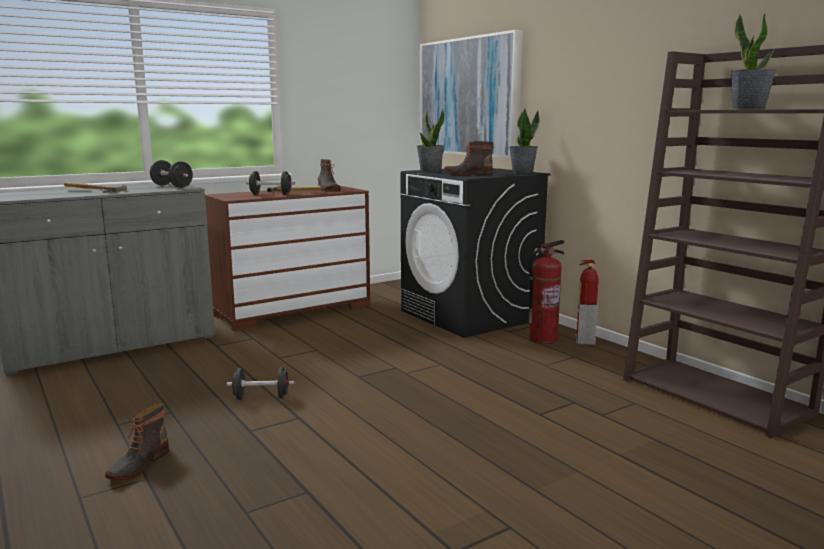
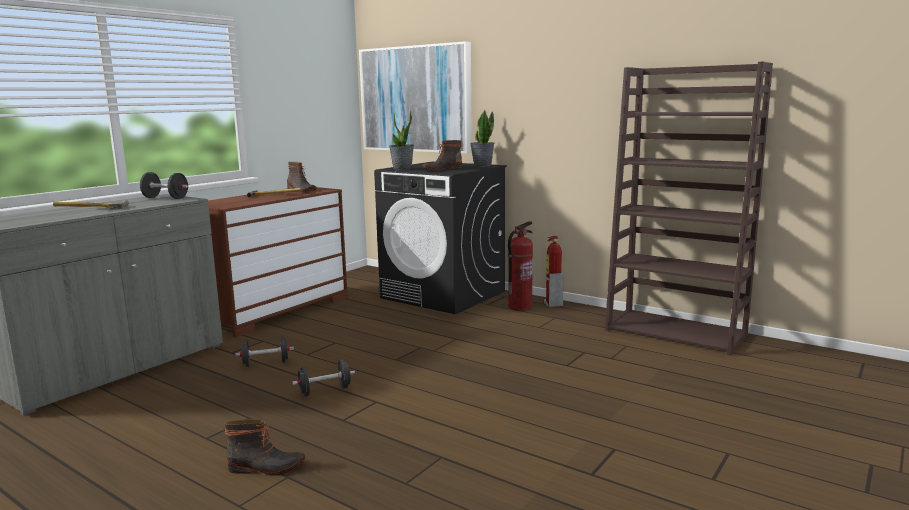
camera: 20 degrees left, 0 degrees up
boot [105,403,169,480] -> boot turned 90 degrees counterclockwise [225,420,305,476]
black dumbbell [246,171,295,195] -> black dumbbell moved to [235,336,294,367]
potted plant [730,13,776,110] -> none

